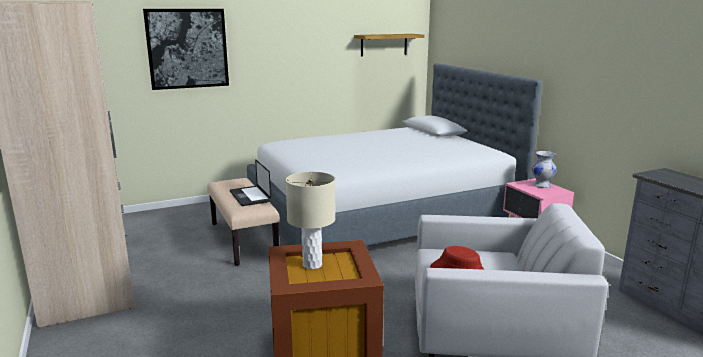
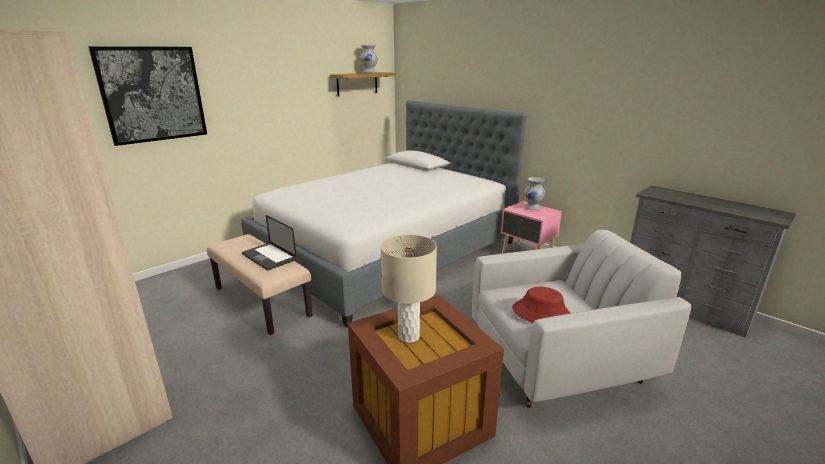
camera: 20 degrees left, 5 degrees up
none -> white vase [360,45,378,73]

